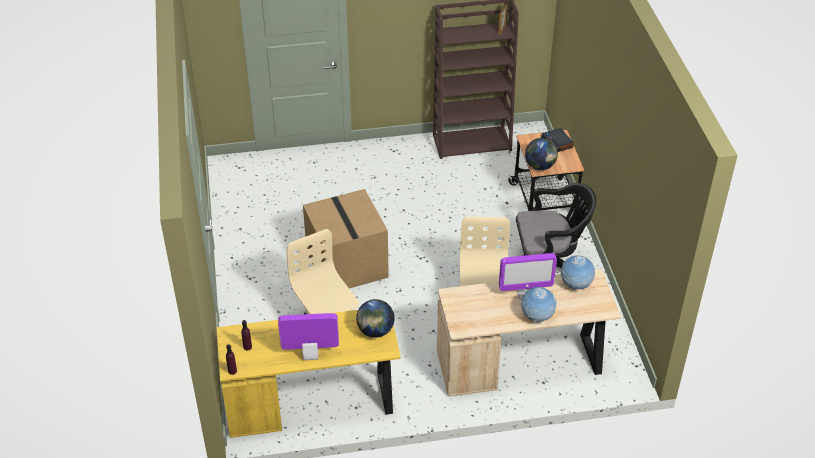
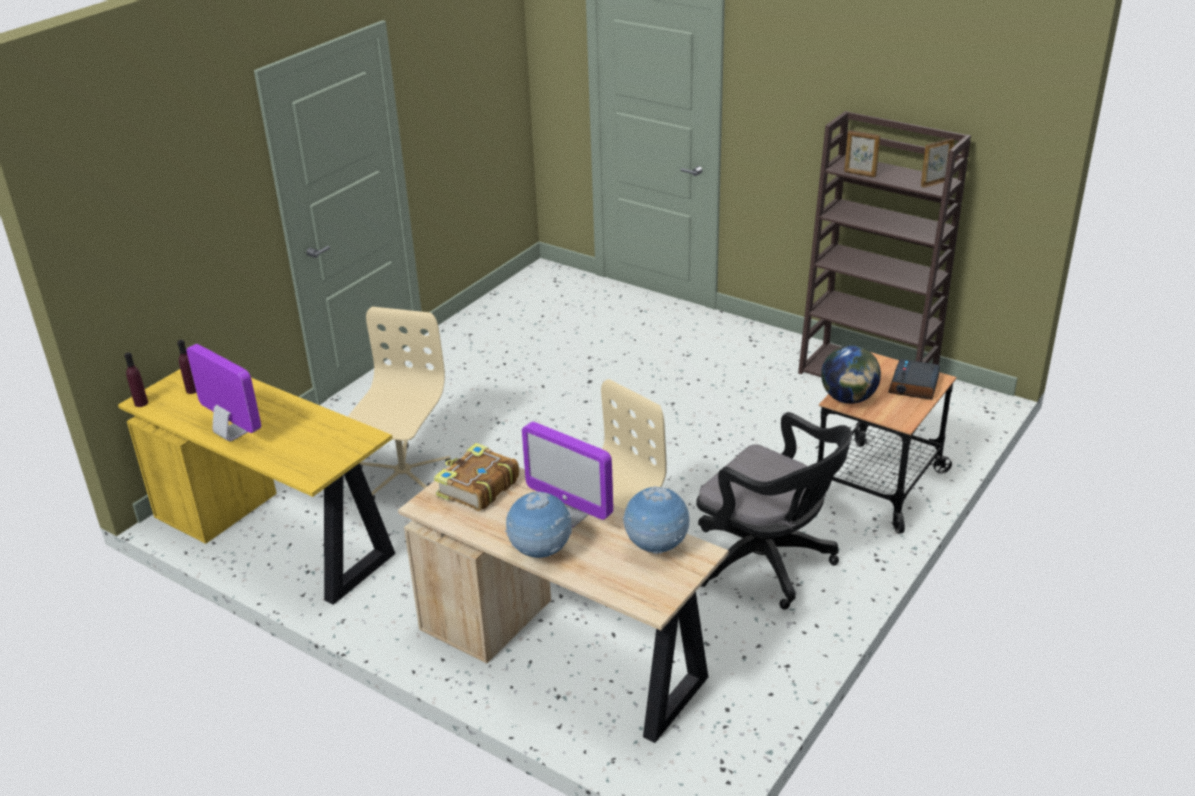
camera: 45 degrees right, 10 degrees down
cardboard box [303,189,389,289] -> none
globe [356,299,395,338] -> none
none -> book [434,443,519,511]
none -> picture frame [844,130,880,178]

